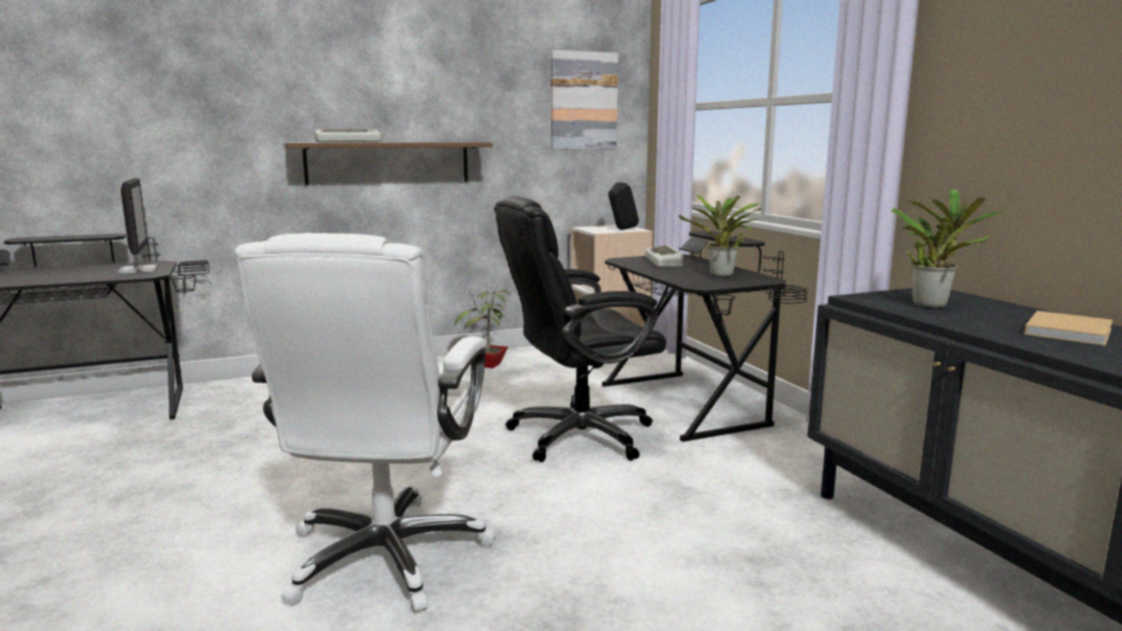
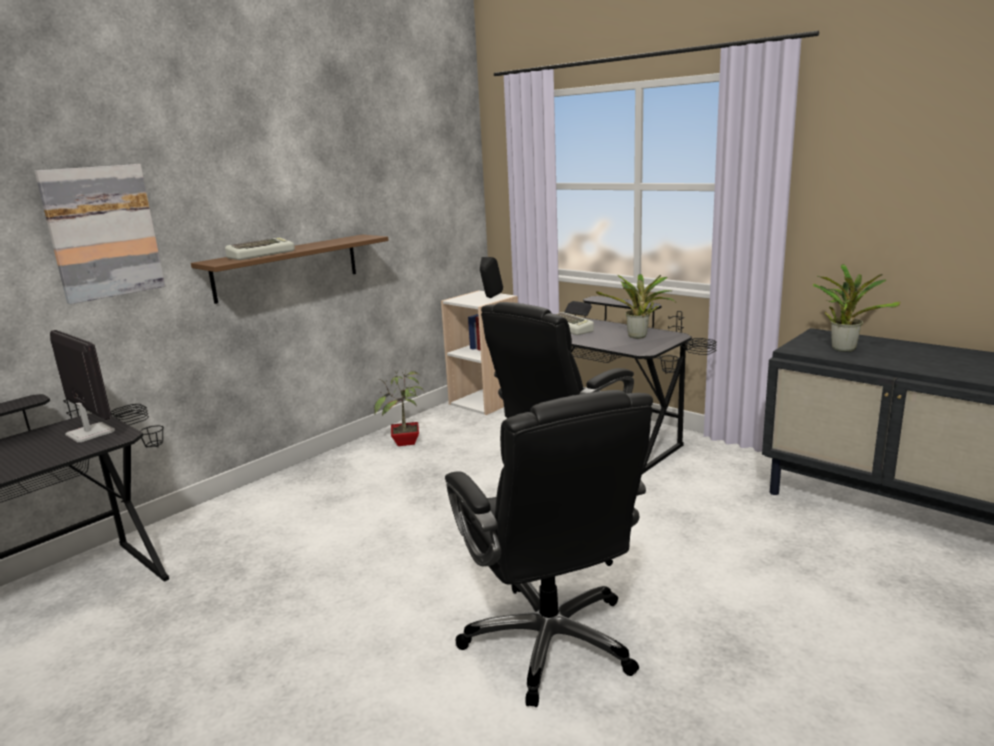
camera: 25 degrees left, 5 degrees up
white office chair [235,233,496,613] -> black office chair [445,390,653,707]
picture [551,50,618,150] -> picture moved to [35,164,165,304]
beige book [1024,311,1113,346] -> none

